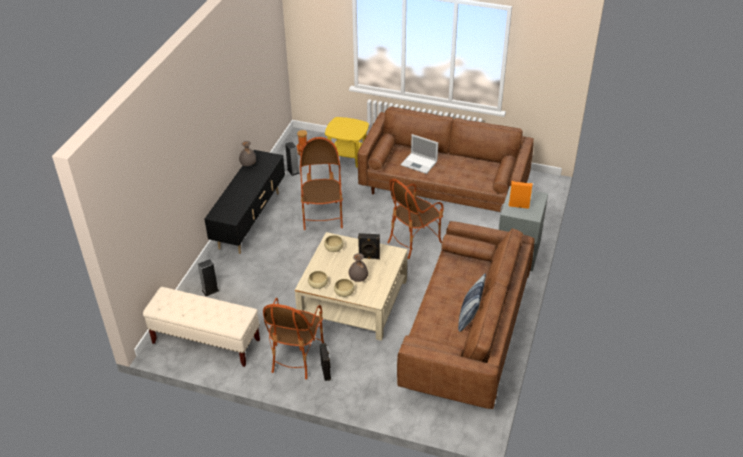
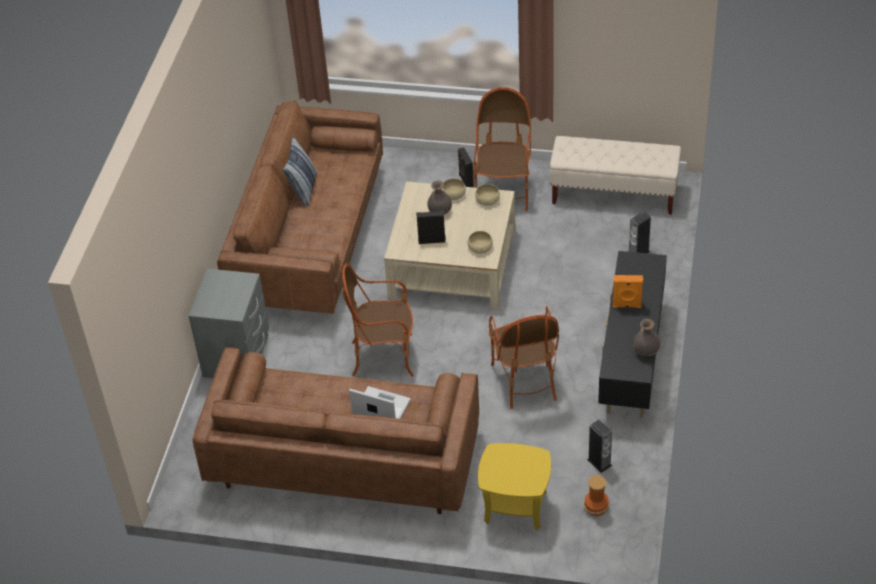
camera: 175 degrees right, 5 degrees up
armchair [387,179,444,259] -> armchair turned 135 degrees counterclockwise [342,263,414,377]
orange speaker [509,181,533,209] -> orange speaker moved to [613,275,643,308]

